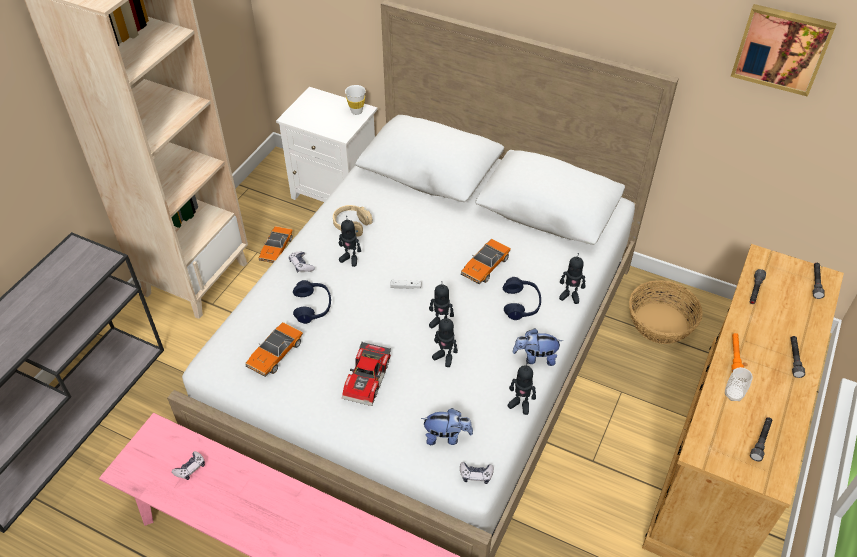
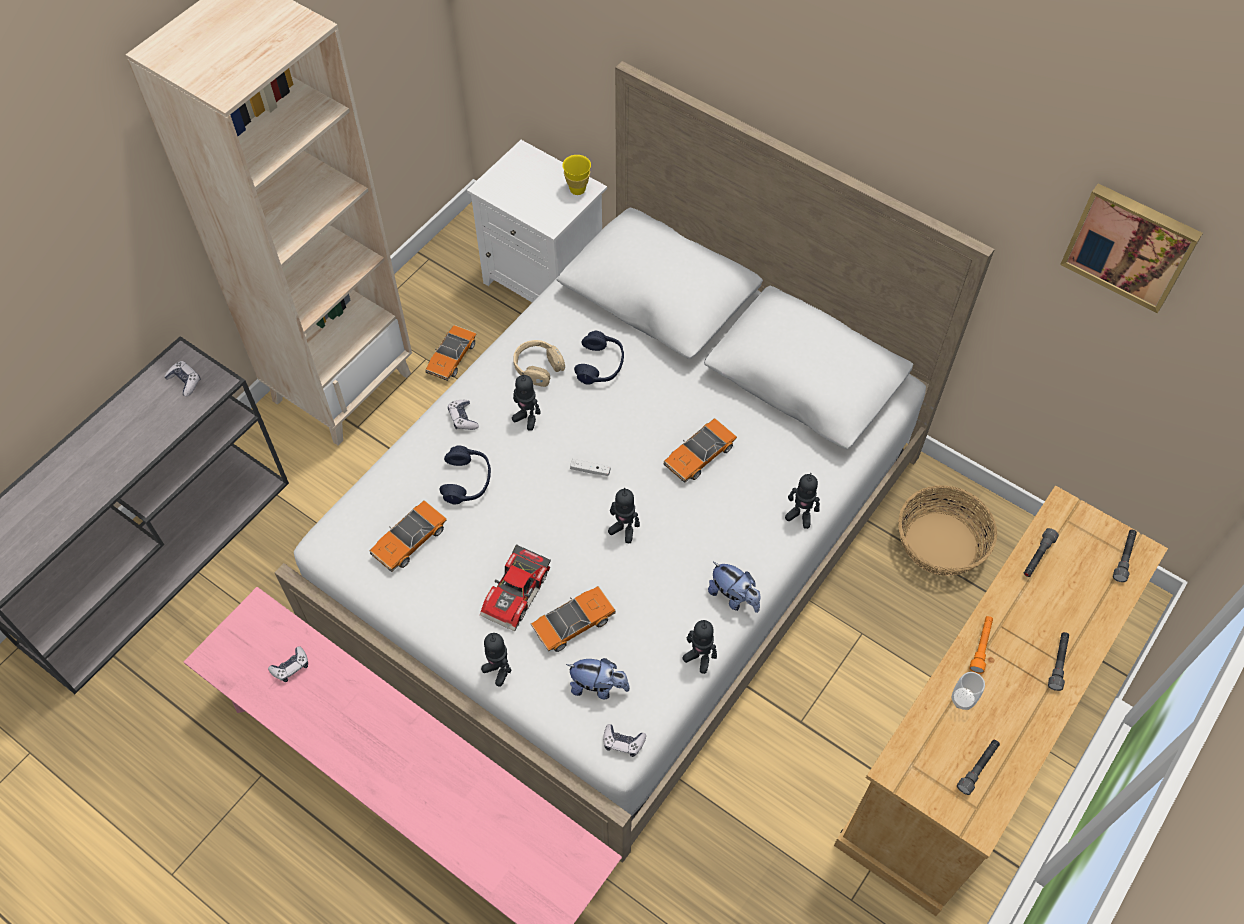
camera: 10 degrees right, 10 degrees up
white cup [345,85,366,115] -> yellow cup [562,155,591,195]
toy robot [432,315,458,367] -> toy robot moved to [481,633,512,687]
blue headphones [503,277,541,320] -> blue headphones moved to [574,331,624,385]
plush toy [512,328,563,366] -> plush toy turned 150 degrees counterclockwise [708,562,760,613]
none -> game controller [164,361,201,396]
none -> toy car [531,586,616,652]

